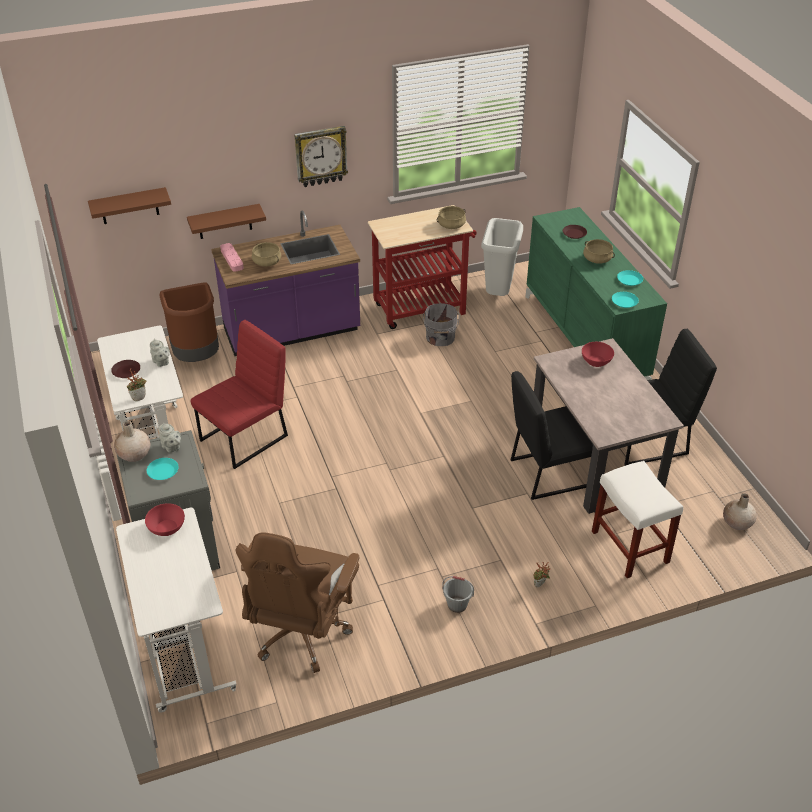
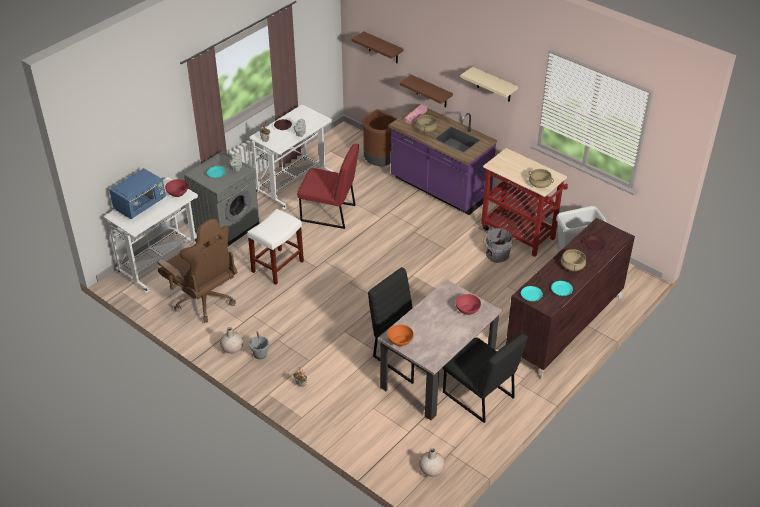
camera: 60 degrees right, 0 degrees up
beige vase [114,421,151,462] -> beige vase moved to [220,327,243,354]
brown office chair [236,532,359,673] -> brown office chair turned 120 degrees counterclockwise [157,219,237,323]
wall clock [294,126,348,187] -> beige shelf [460,67,518,102]
green dresser [525,207,667,380] -> brown dresser [506,218,635,380]
white stool [592,461,683,578] -> white stool moved to [247,209,304,285]
none -> blue microwave [109,168,166,219]
none -> orange bowl [387,325,414,346]

